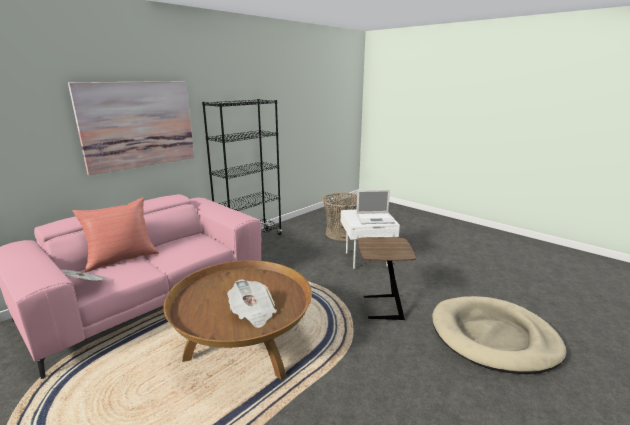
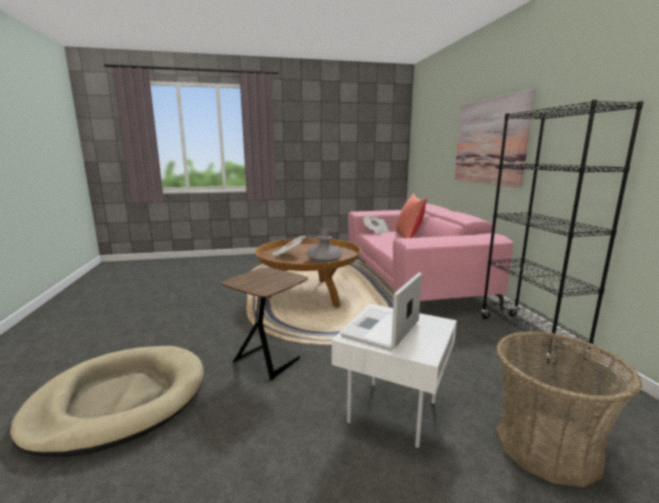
camera: 125 degrees right, 5 degrees down
none -> grey vase [306,228,343,262]

